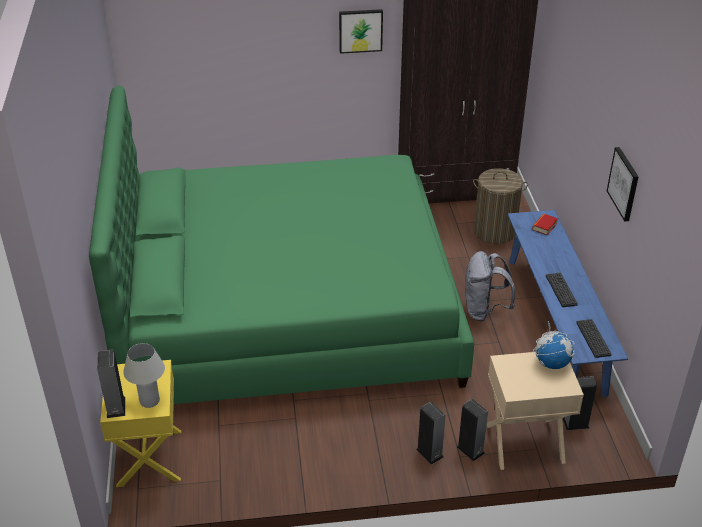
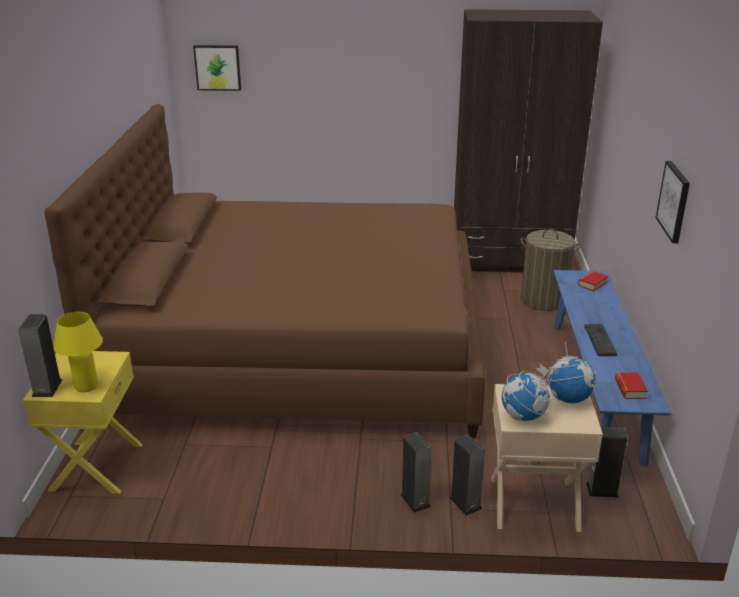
camera: 10 degrees right, 10 degrees down
green bed [89,86,474,404] -> brown bed [45,104,485,438]
white table lamp [123,343,165,408] -> yellow table lamp [53,312,103,392]
picture [339,9,383,54] -> picture moved to [193,45,241,91]
grey backpack [464,251,516,322] -> none
keyboard [576,319,611,358] -> book [615,373,648,399]
none -> globe [502,363,552,421]

